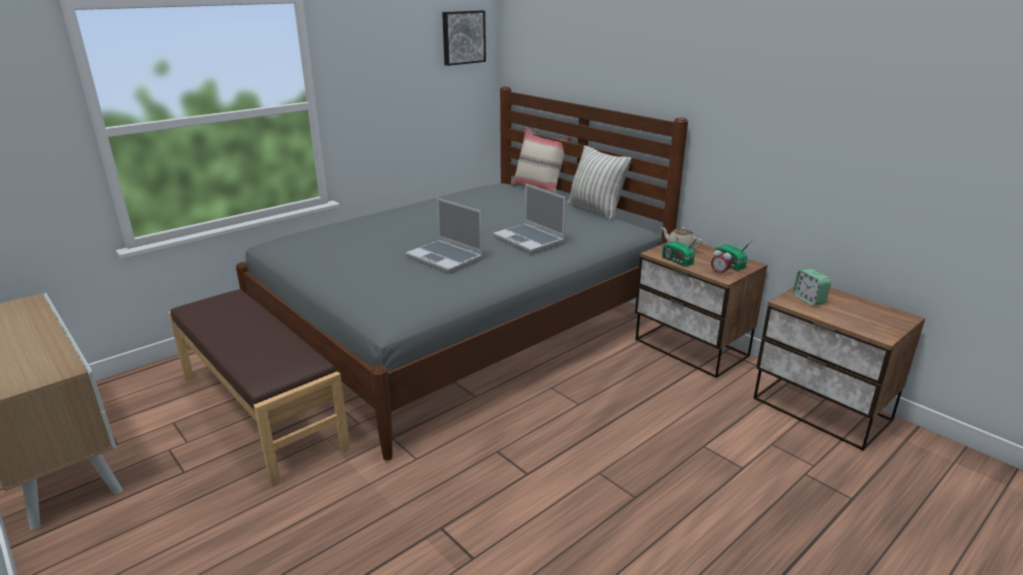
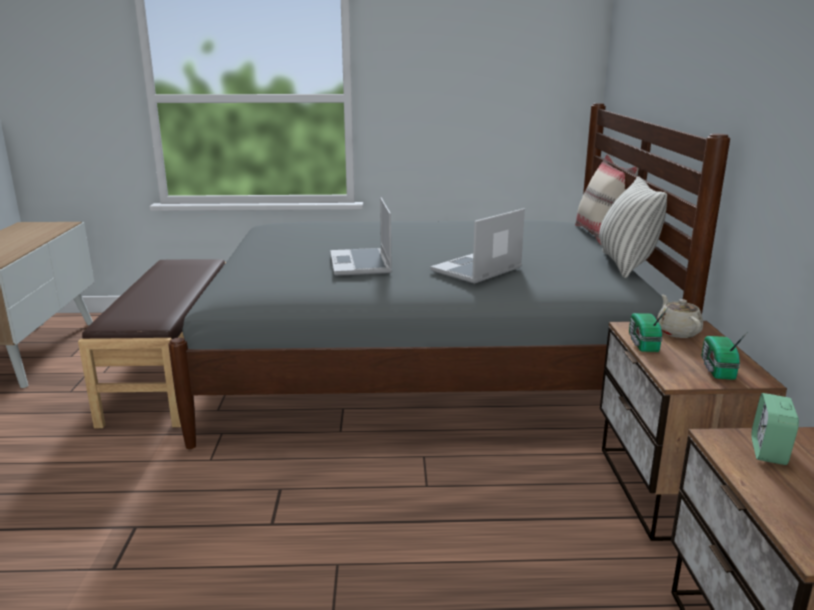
camera: 40 degrees right, 5 degrees down
picture [442,10,486,66] -> none
laptop [493,183,566,253] -> laptop turned 45 degrees clockwise [430,208,525,284]
alarm clock [711,248,732,276] -> none

